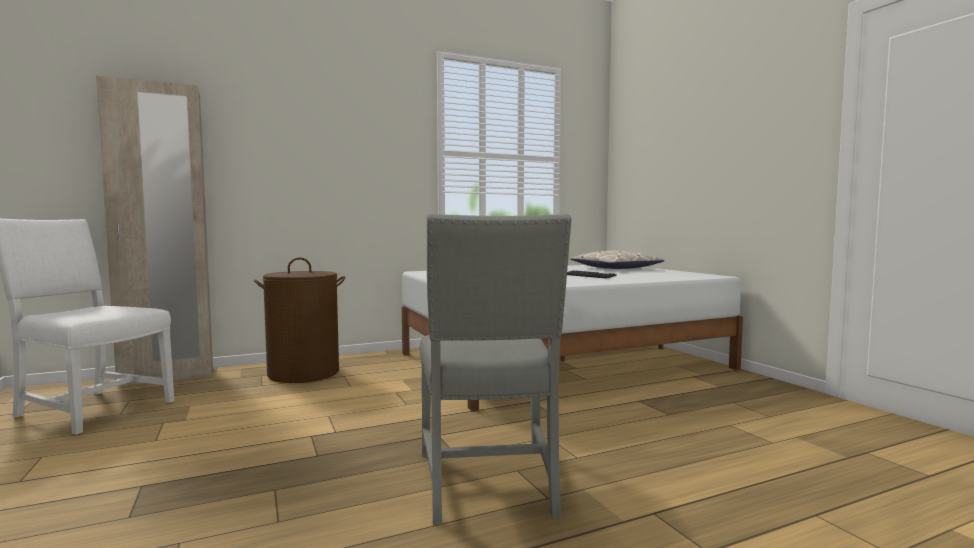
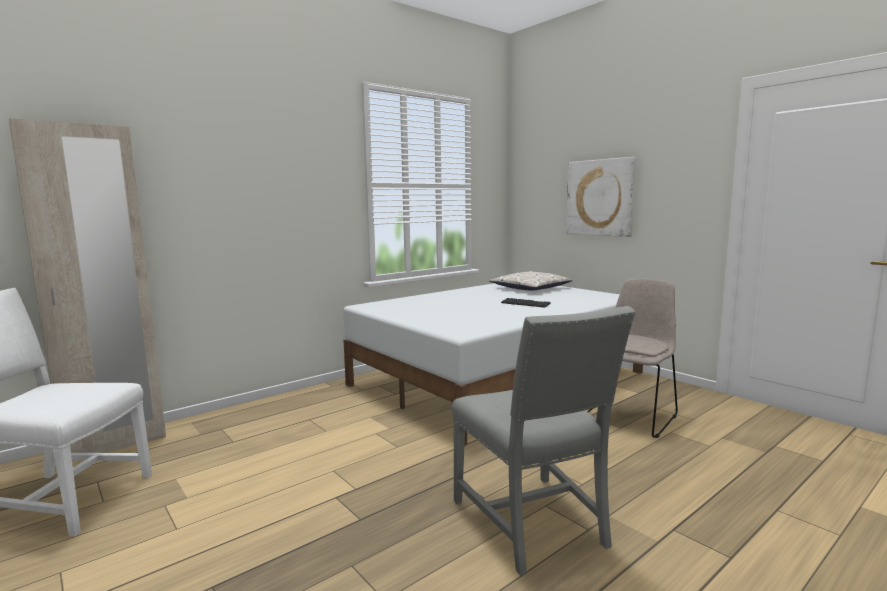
camera: 15 degrees left, 5 degrees up
brown laundry basket [254,258,345,383] -> none
none -> picture [566,157,636,237]
none -> beige chair [587,279,678,438]

